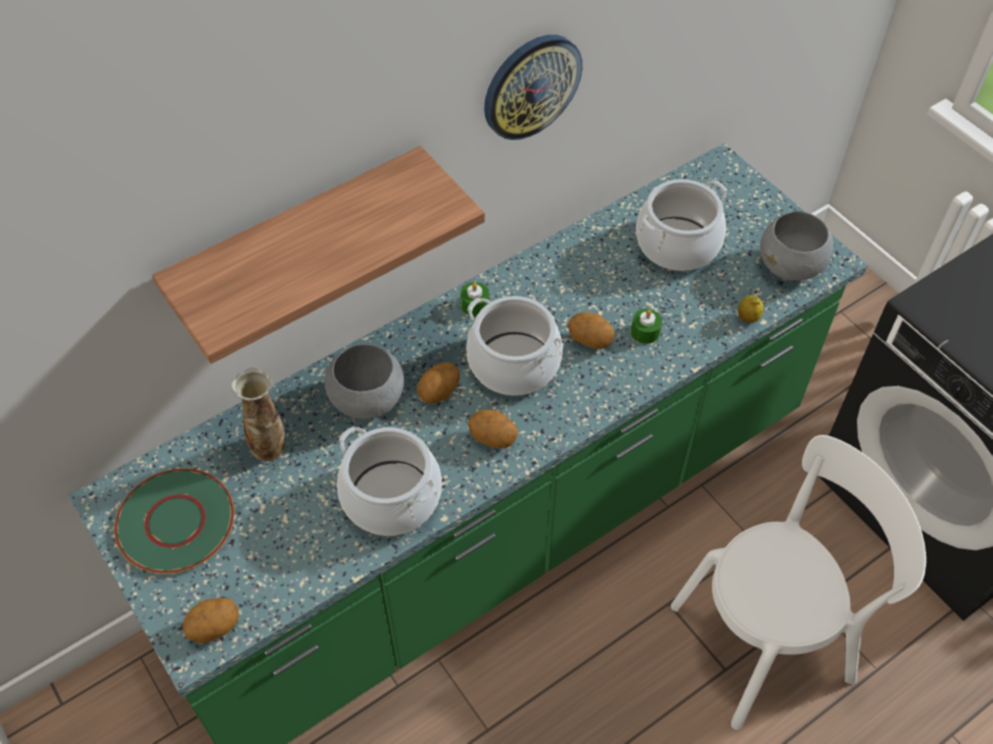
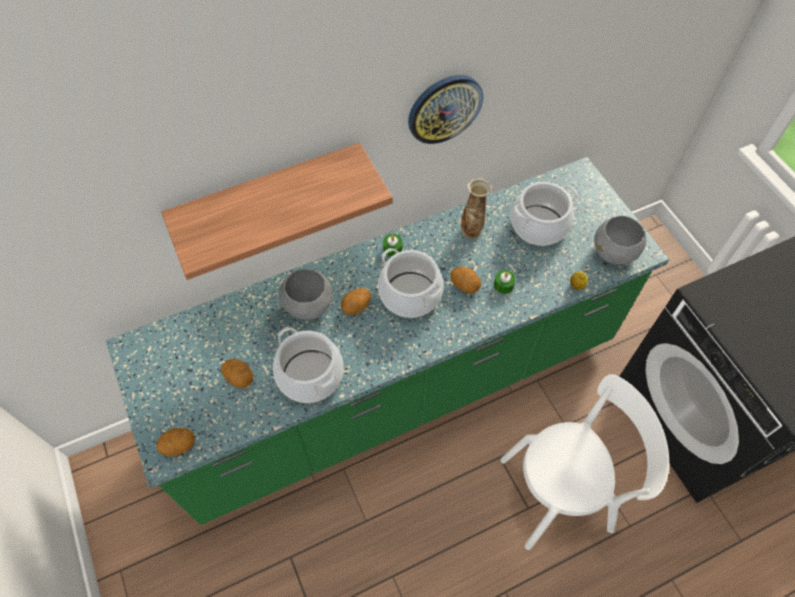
camera: 10 degrees right, 5 degrees up
green plate [114,468,234,574] -> none
vase [231,368,285,461] -> vase moved to [461,177,492,238]
potato [468,410,518,448] -> potato moved to [221,359,253,388]

